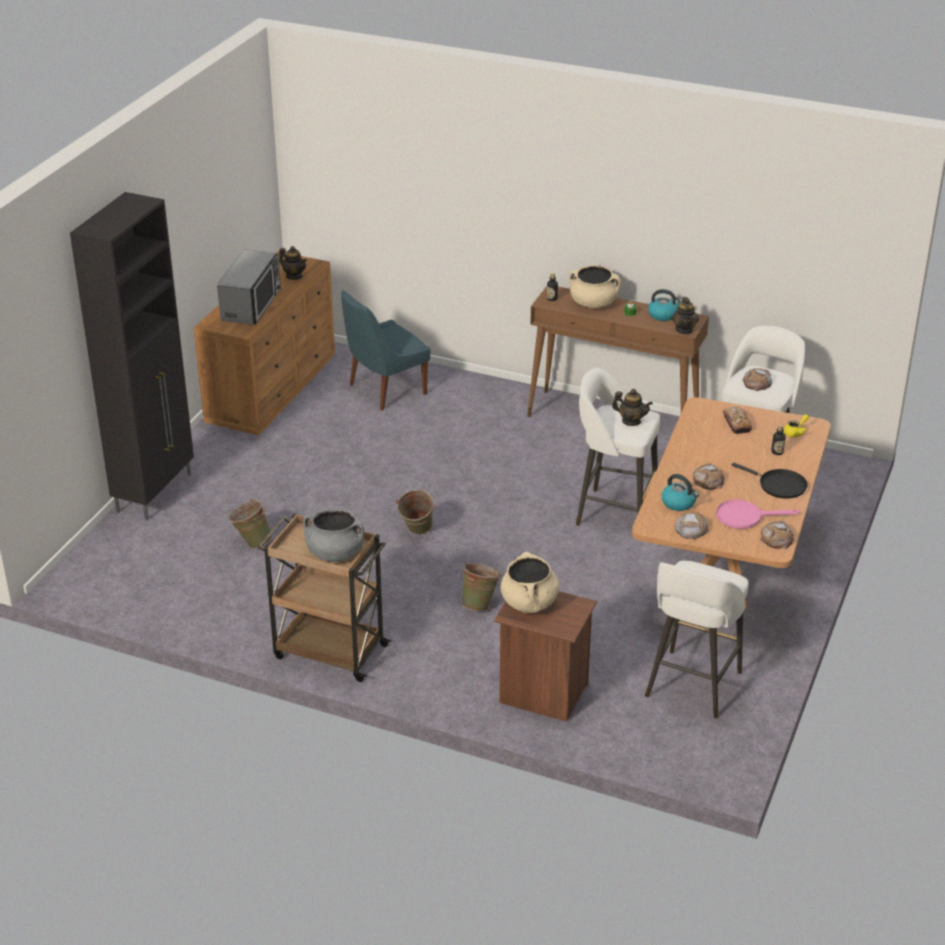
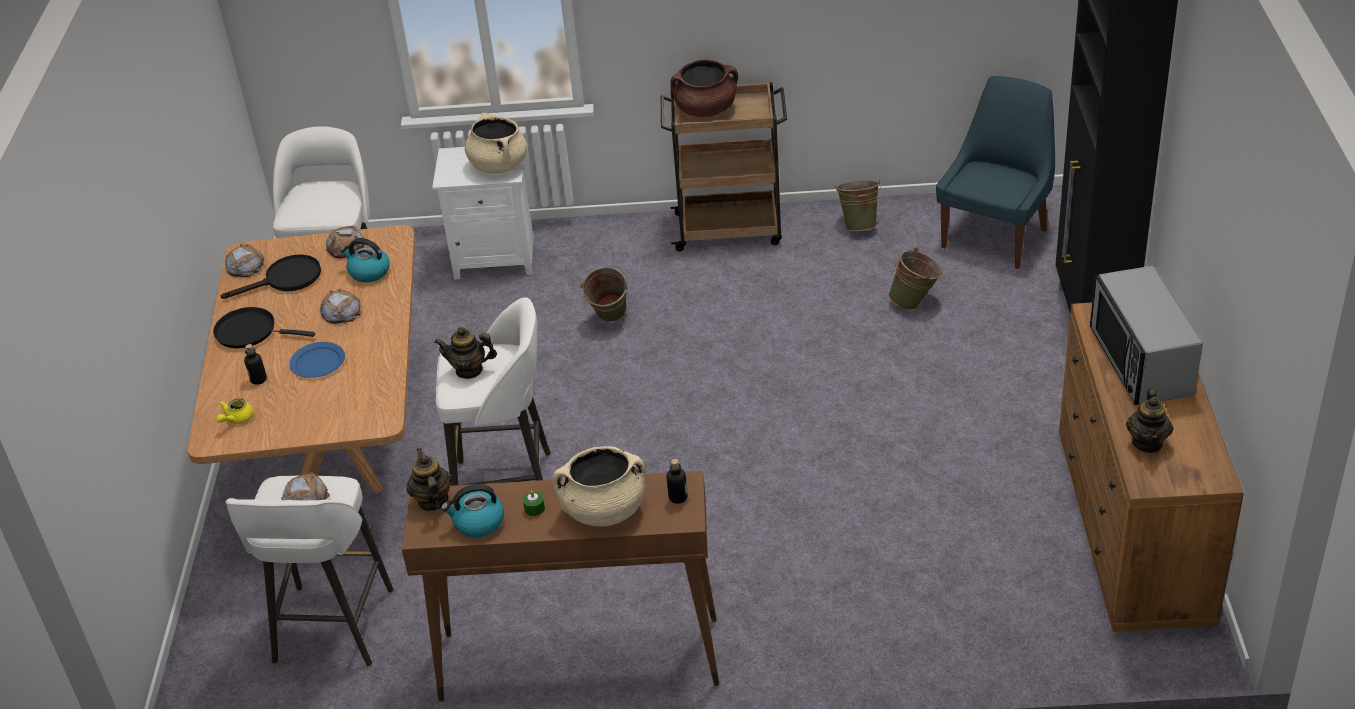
camera: 160 degrees right, 5 degrees up
teapot [279,246,307,280] -> teapot turned 90 degrees counterclockwise [1126,389,1173,453]
grey cooking pot [303,509,364,562] -> brown cooking pot [670,60,738,117]
blue chair [341,290,430,411] -> blue chair moved to [936,76,1055,269]
green bucket [396,489,435,535] -> green bucket moved to [835,180,881,231]
brown nightstand [494,591,597,722] -> white nightstand [432,147,534,279]
pink frying pan [716,499,800,529] -> black frying pan [221,255,321,299]
bread [723,406,752,434] -> none
none -> blue plate [289,342,345,378]

